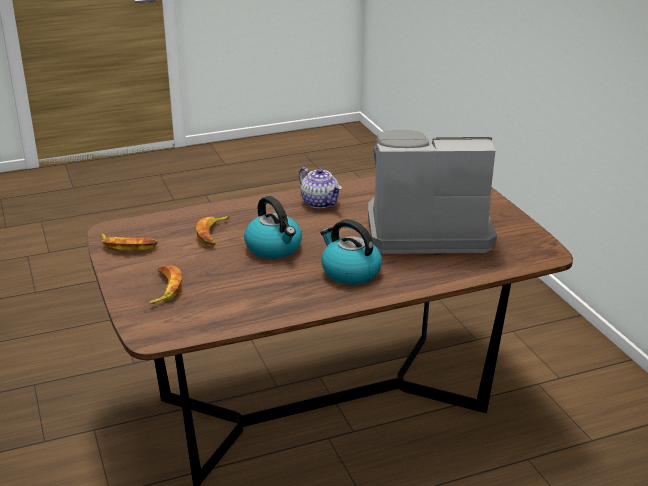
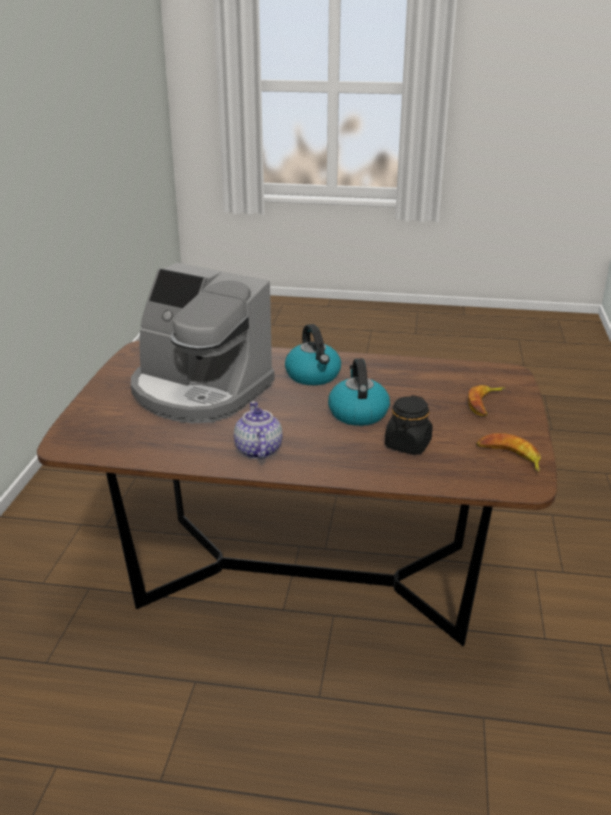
camera: 150 degrees left, 0 degrees up
banana [196,216,231,246] -> black jar [385,395,433,455]

